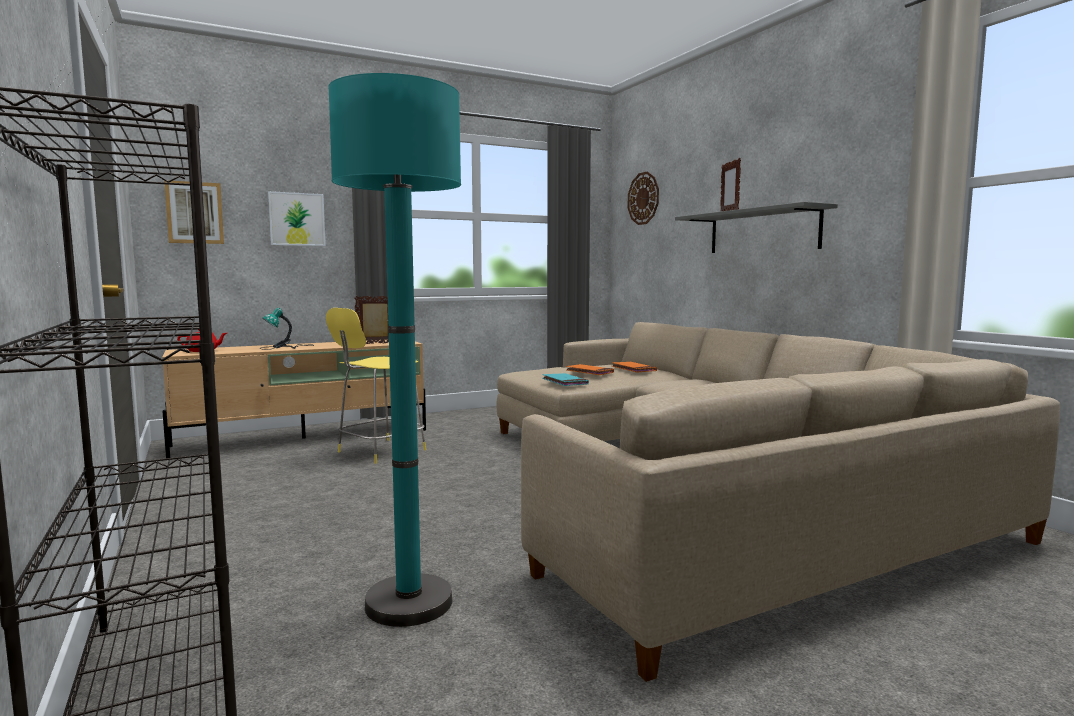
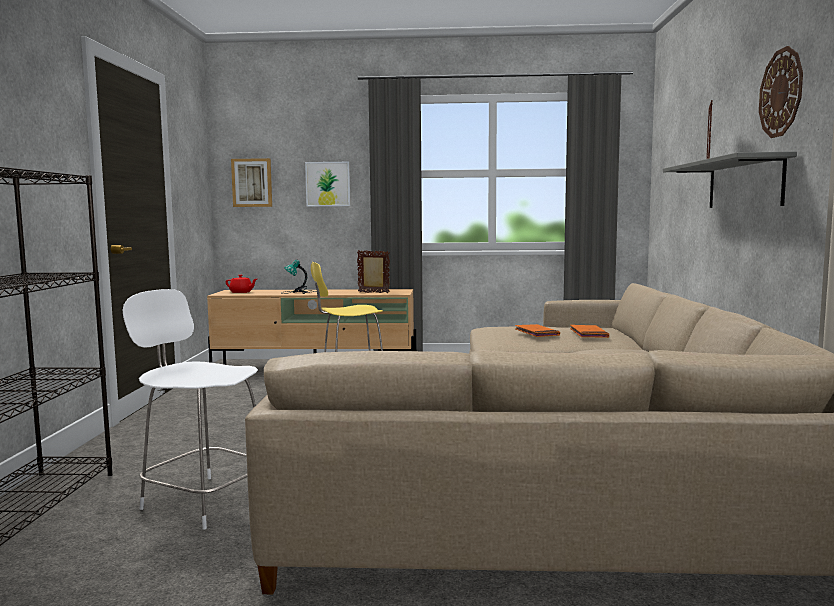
camera: 30 degrees right, 0 degrees up
turquoise floor lamp [328,73,461,627] -> white stool [123,289,258,530]
turquoise book [542,373,589,386] -> none
wall clock [628,171,659,225] -> wall clock moved to [759,46,803,138]

